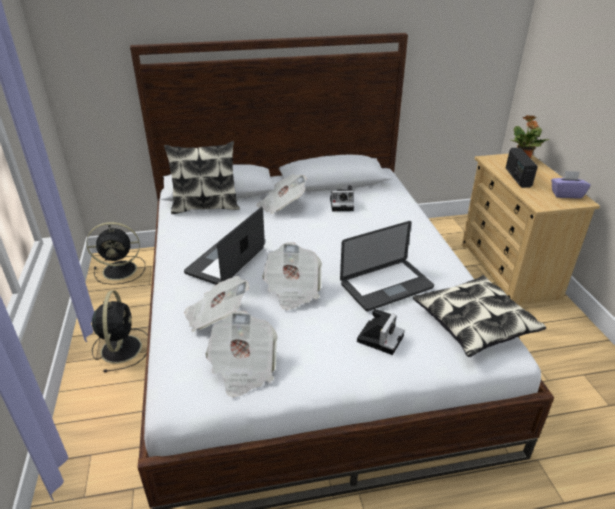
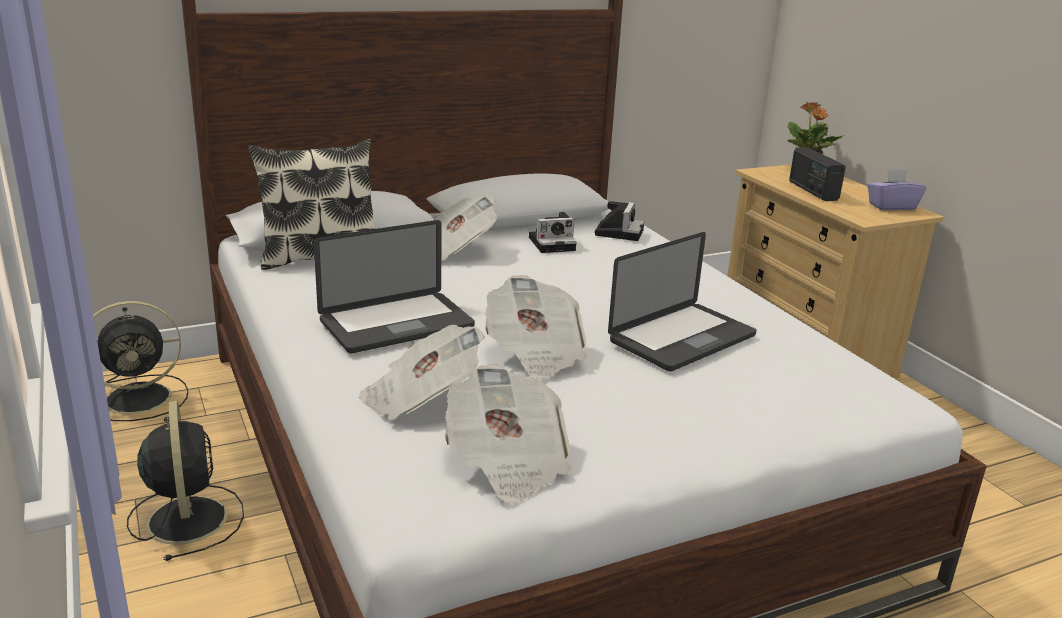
camera: 15 degrees left, 10 degrees down
laptop [184,207,265,285] -> laptop turned 135 degrees counterclockwise [314,220,475,353]
camera [357,309,405,355] -> camera moved to [594,201,644,241]
pillow [413,275,546,357] -> none

